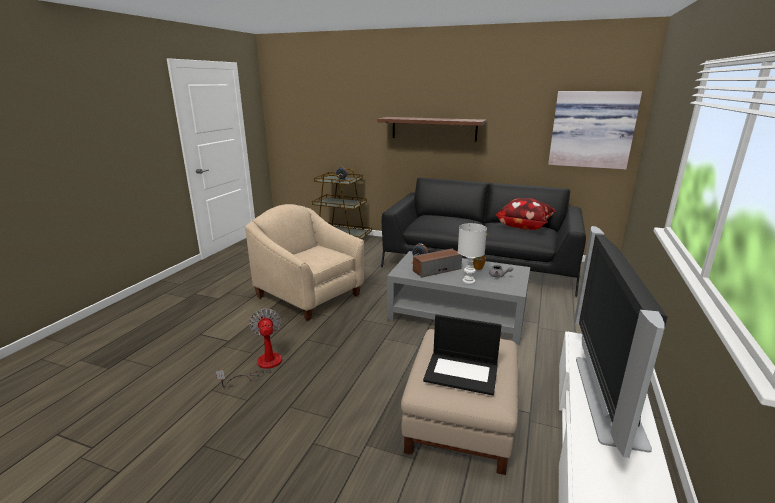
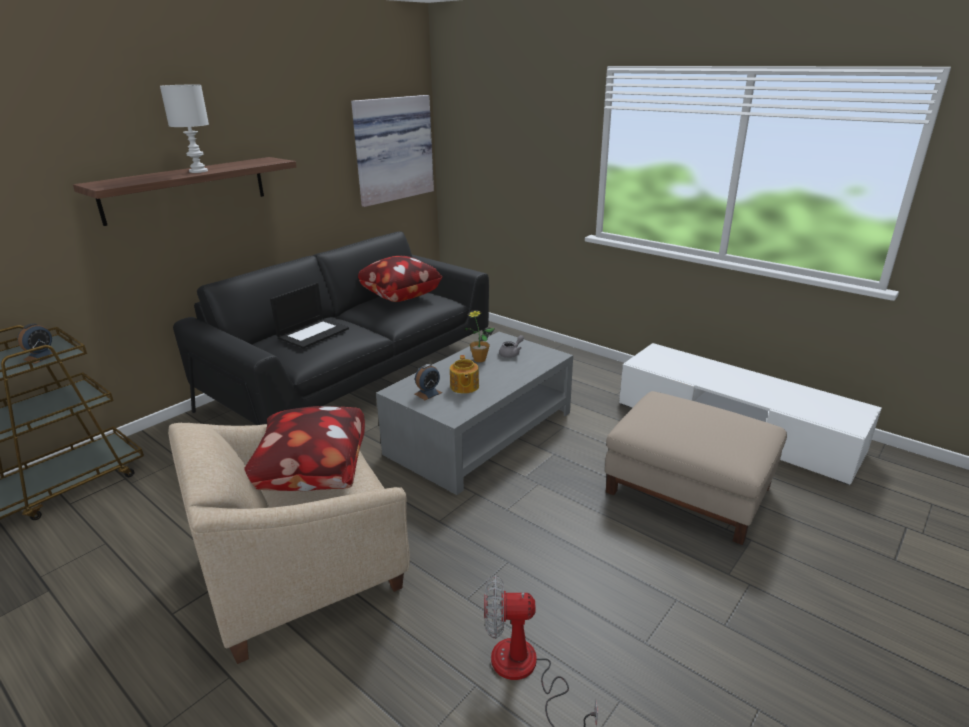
camera: 70 degrees left, 5 degrees up
speaker [413,249,462,278] -> teapot [450,355,479,394]
laptop [423,314,502,396] -> laptop moved to [270,283,349,349]
white table lamp [458,223,487,284] -> white table lamp moved to [160,84,209,173]
television [575,226,668,458] -> none
none -> pillow [244,406,365,491]

